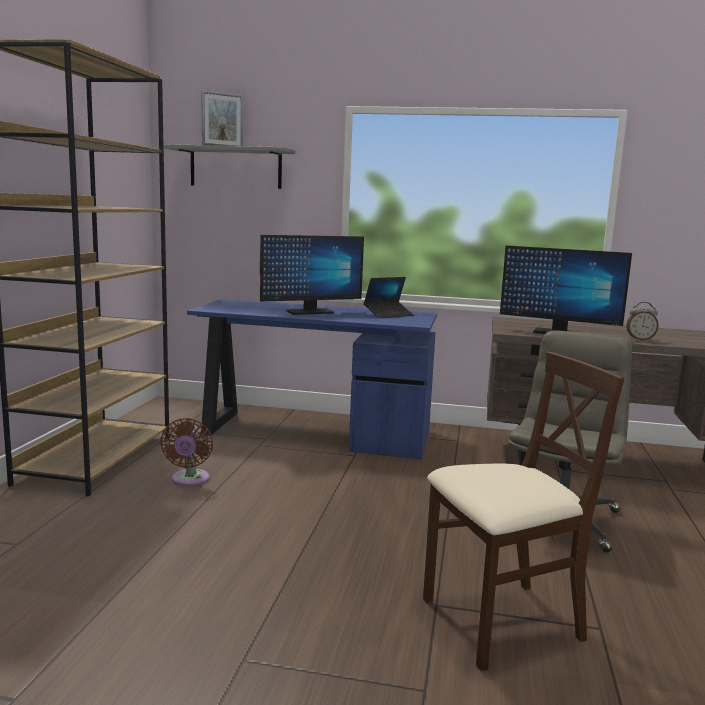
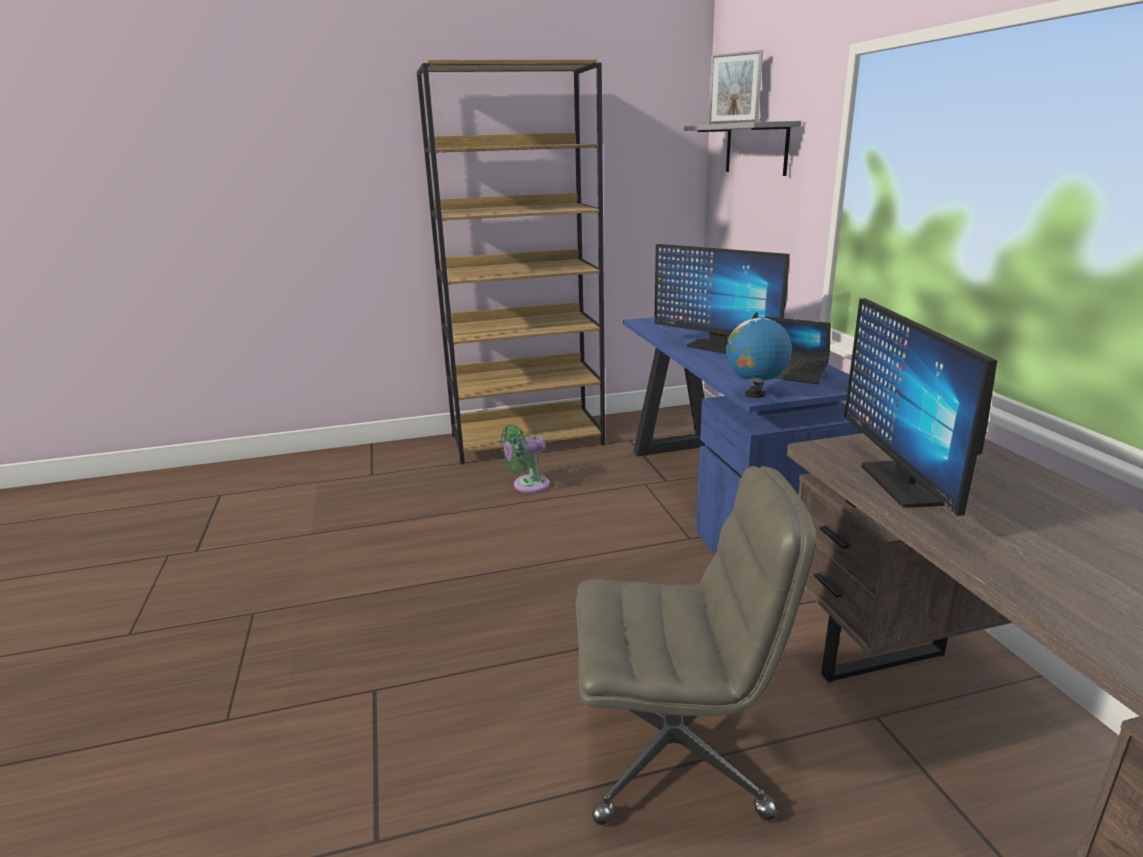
camera: 65 degrees right, 10 degrees up
brown fan [160,418,213,486] -> green fan [501,425,550,493]
beige chair [423,352,625,671] -> none
alarm clock [626,302,659,341] -> none
none -> globe [726,313,792,398]

